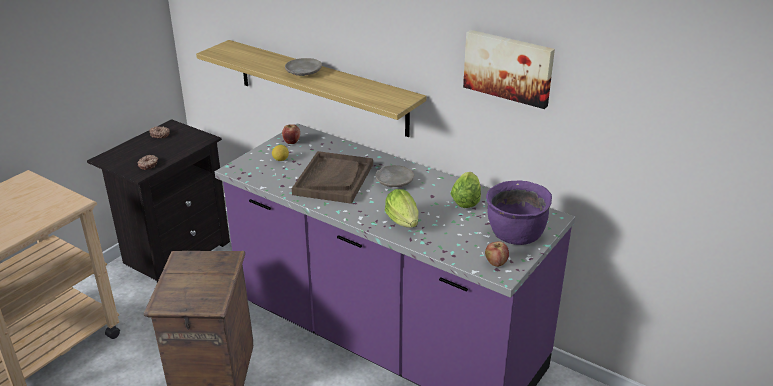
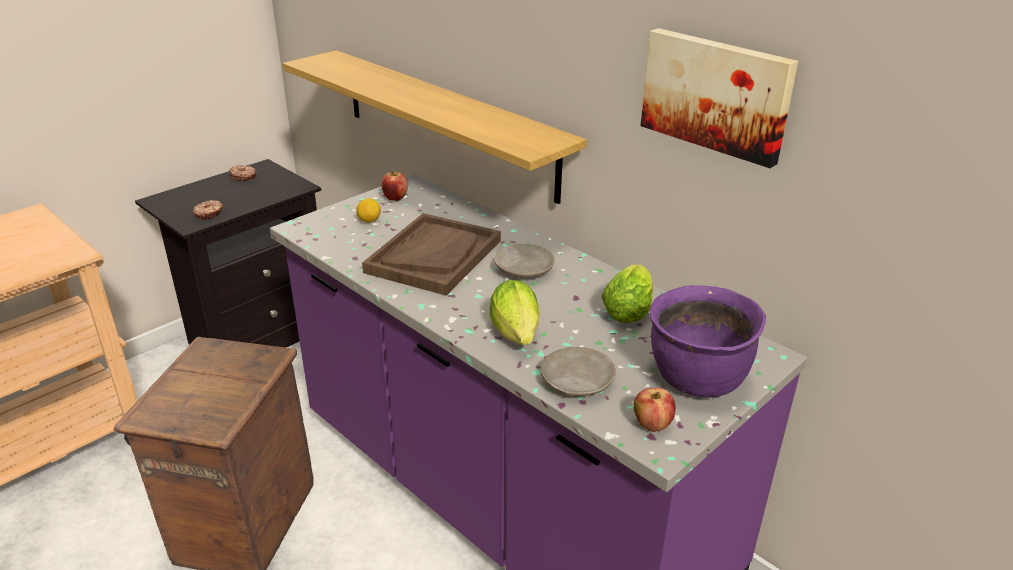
camera: 10 degrees right, 0 degrees up
beige plate [285,58,322,76] -> beige plate moved to [541,347,616,396]

